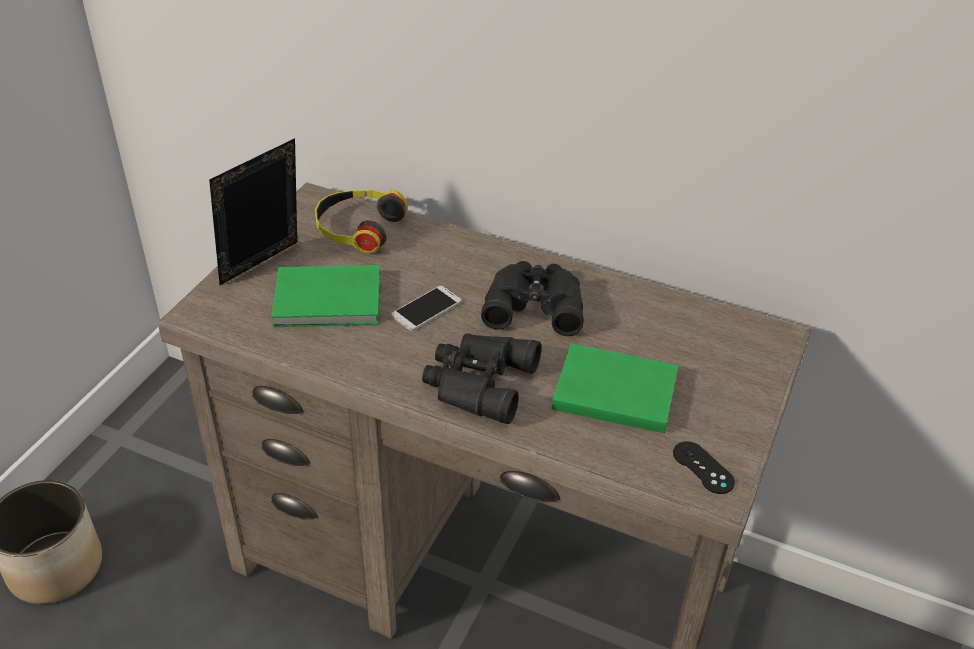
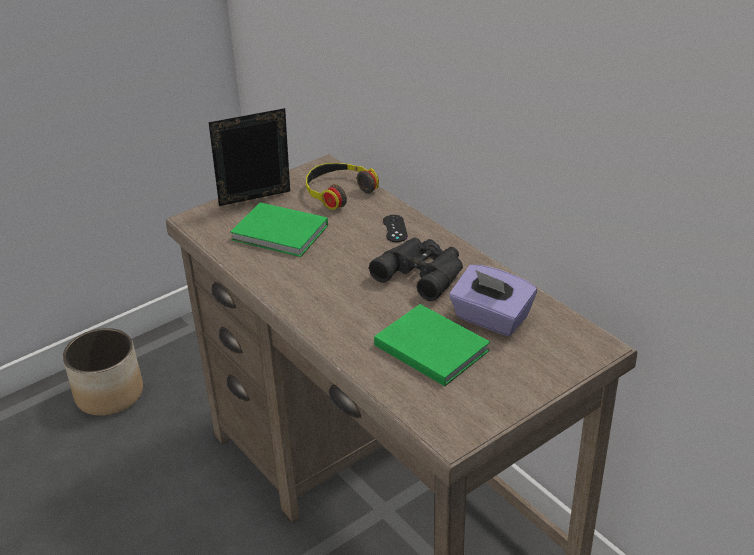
camera: 30 degrees right, 5 degrees down
phone [391,286,461,331] -> none
black binoculars [422,333,542,424] -> none
black game controller [673,441,735,494] -> black game controller moved to [383,215,408,242]
none -> purple tissue box [449,265,537,336]

